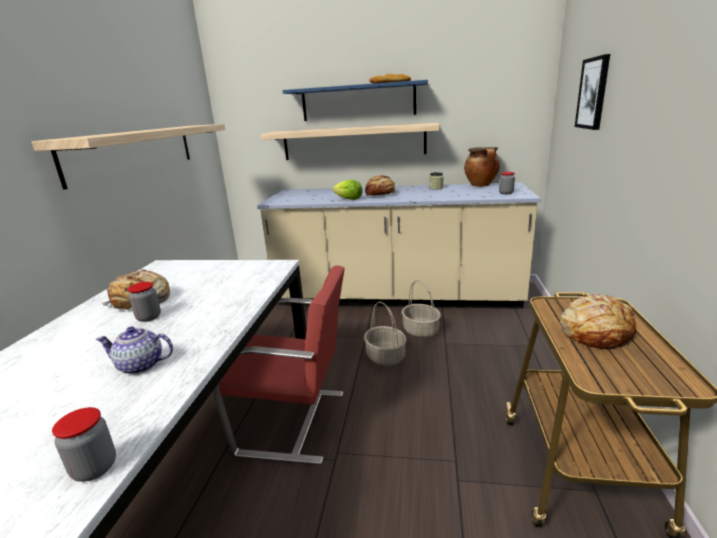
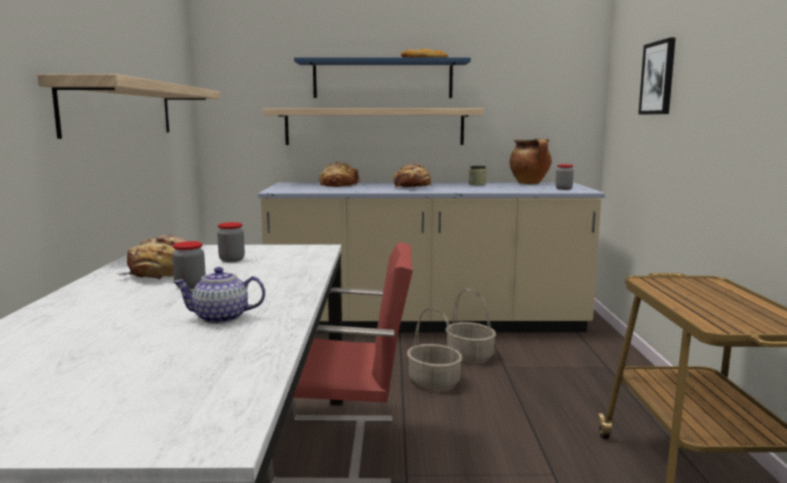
camera: 10 degrees left, 10 degrees down
jar [52,407,116,482] -> jar moved to [217,222,245,262]
lettuce [332,180,363,200] -> none
bread [560,294,636,349] -> bread moved to [319,162,362,187]

